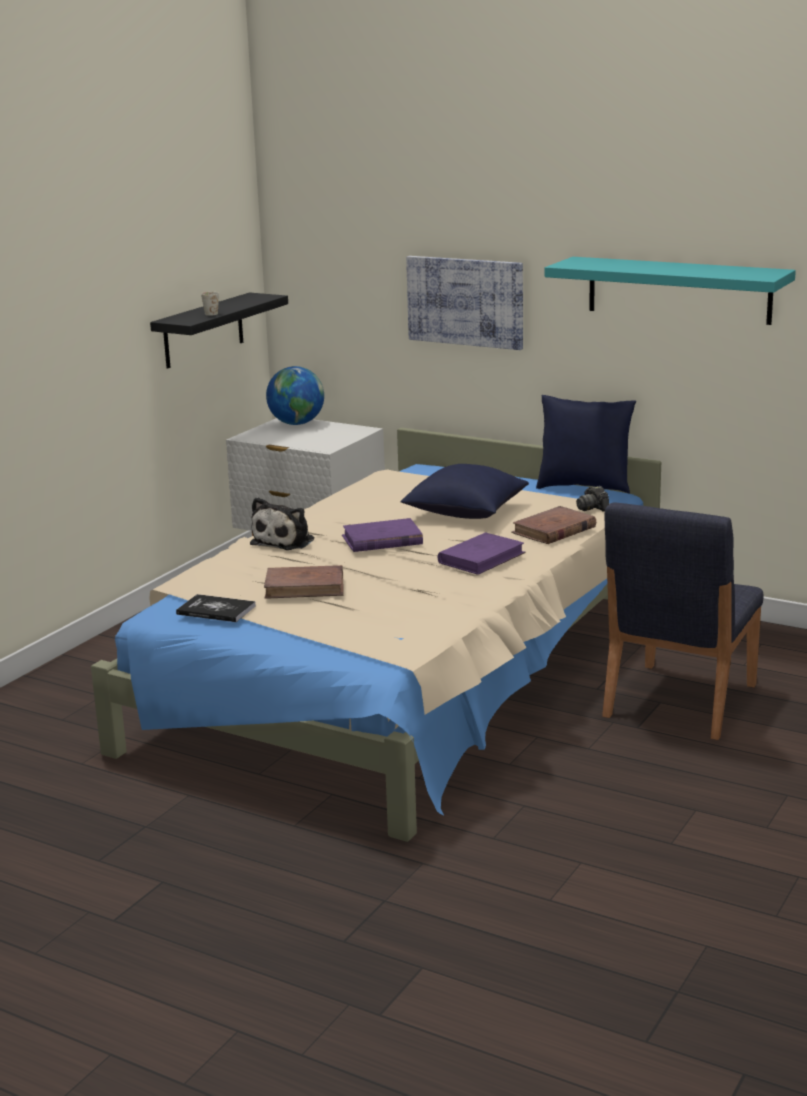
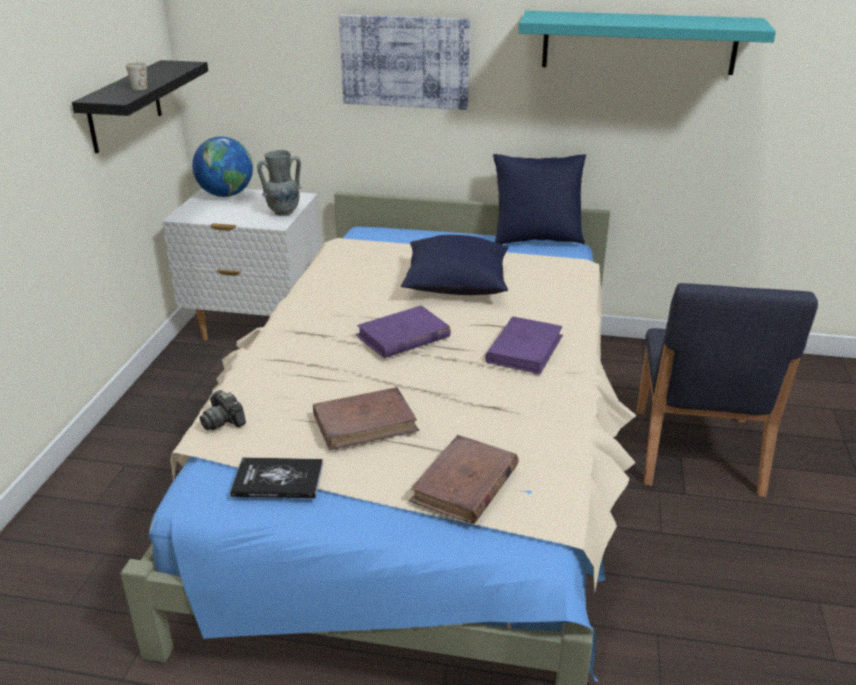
camera: 20 degrees left, 10 degrees up
plush toy [250,497,314,550] -> none
brown book [511,506,596,544] -> brown book moved to [409,435,519,524]
camera [576,486,609,512] -> camera moved to [200,390,246,430]
none -> grey vase [257,150,302,216]

